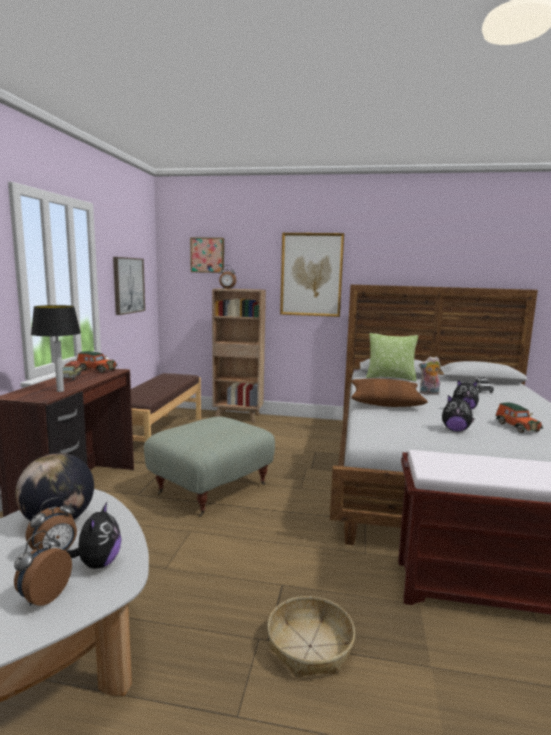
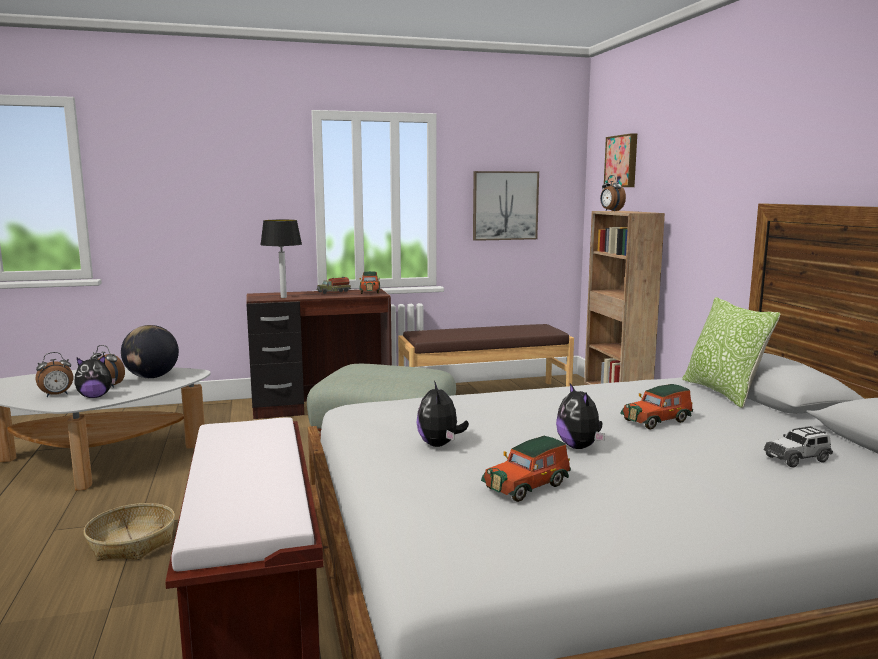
camera: 65 degrees right, 0 degrees up
alarm clock [14,530,72,606] -> alarm clock turned 150 degrees clockwise [36,352,73,397]
picture [280,233,344,317] -> none
brown pillow [351,379,428,407] -> none
plush toy [419,356,441,395] -> toy car [620,384,693,430]

